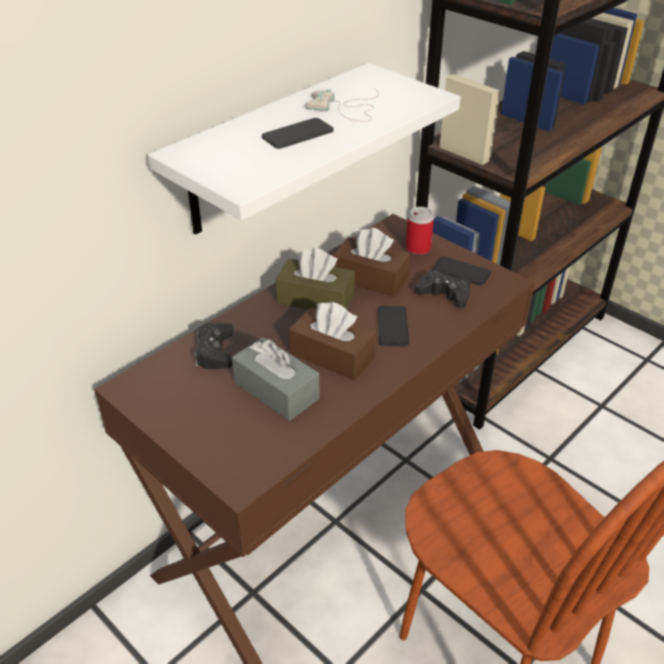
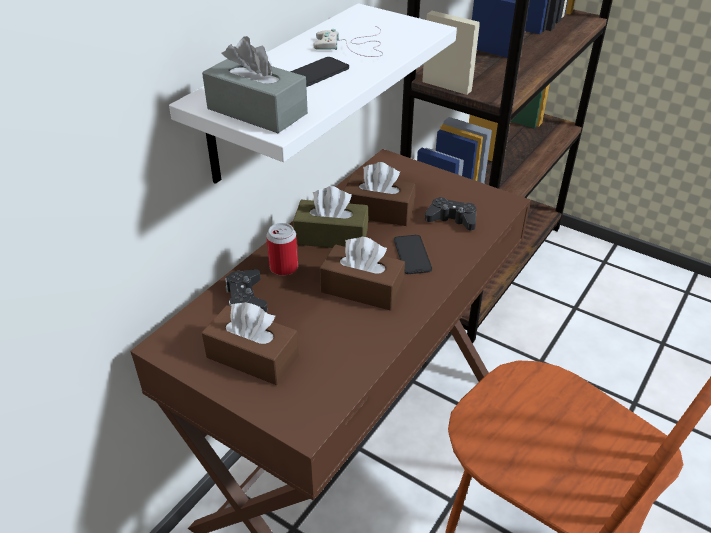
camera: 10 degrees left, 0 degrees up
grey tissue box [232,337,320,421] -> grey tissue box moved to [202,36,308,133]
can [405,207,434,255] -> can moved to [266,223,298,276]
phone [432,256,491,285] -> none
none -> brown tissue box [202,302,299,385]

